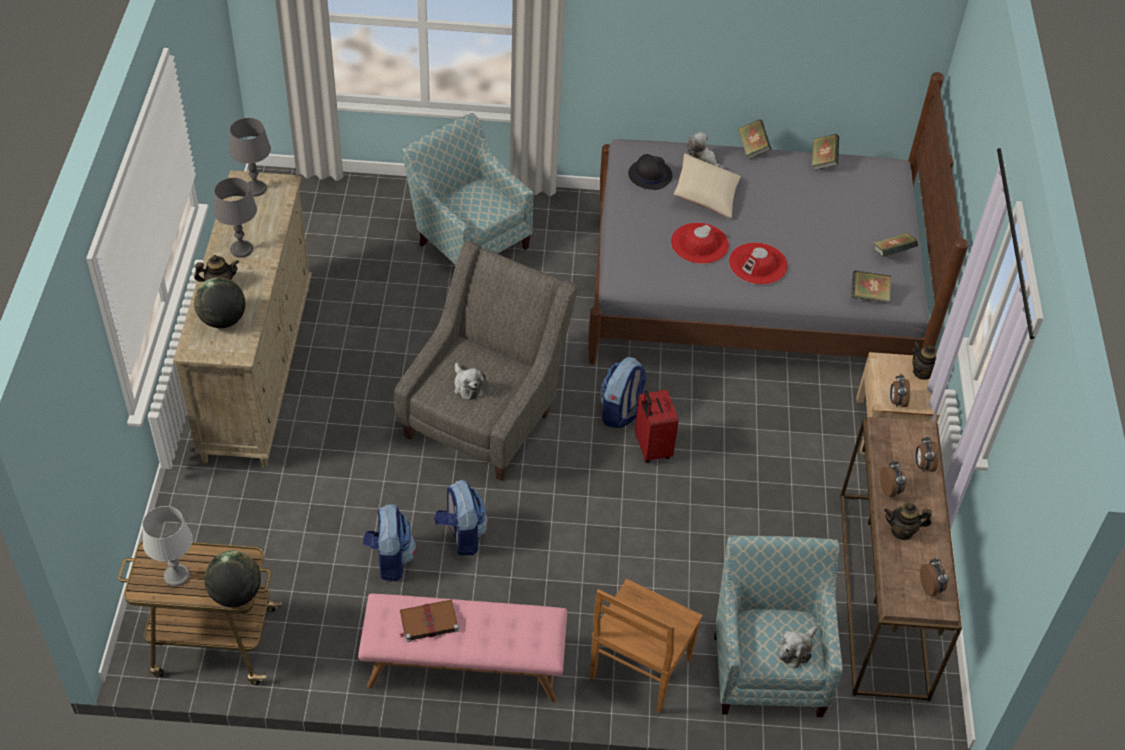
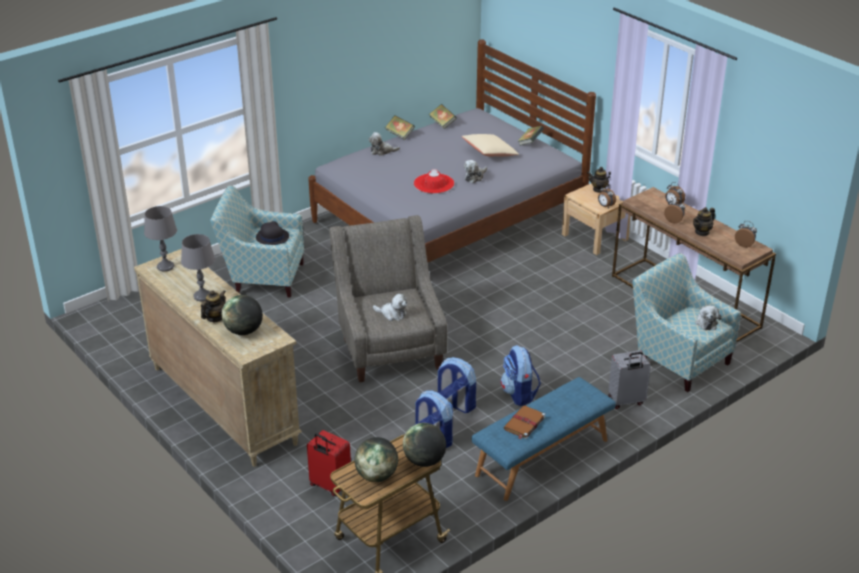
camera: 40 degrees left, 15 degrees down
grey table lamp [142,506,193,586] -> globe [354,437,398,482]
pink bench [358,593,567,703] -> blue bench [472,377,616,501]
brown chair [590,579,703,713] -> grey suitcase [608,350,651,409]
backpack [599,357,647,428] -> backpack moved to [501,345,541,406]
black hat [628,154,673,190] -> black hat moved to [256,221,289,245]
red suitcase [635,389,679,463] -> red suitcase moved to [307,430,351,496]
beige pillow [674,154,741,218] -> beige pillow moved to [462,134,519,157]
red hat [729,242,788,285] -> plush toy [464,160,487,183]
book [851,270,891,303] -> none

